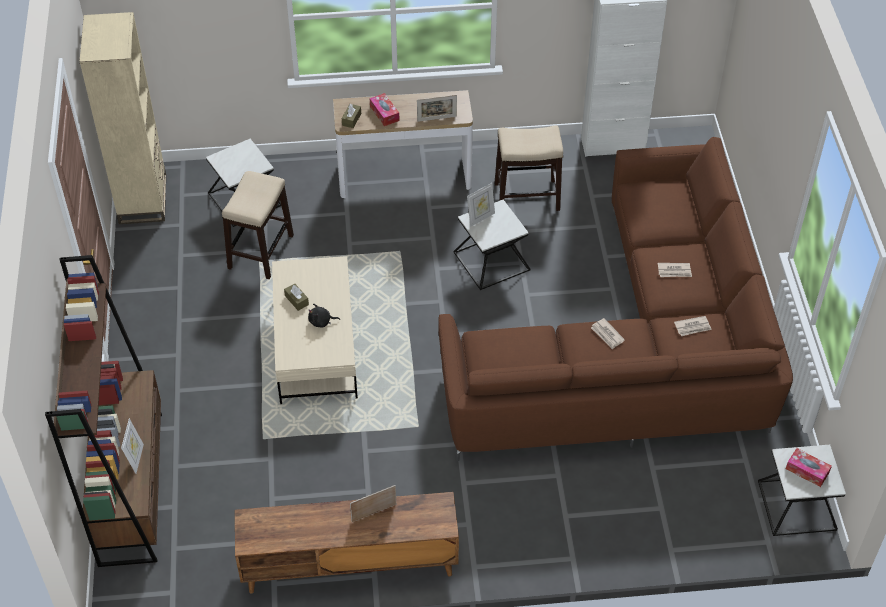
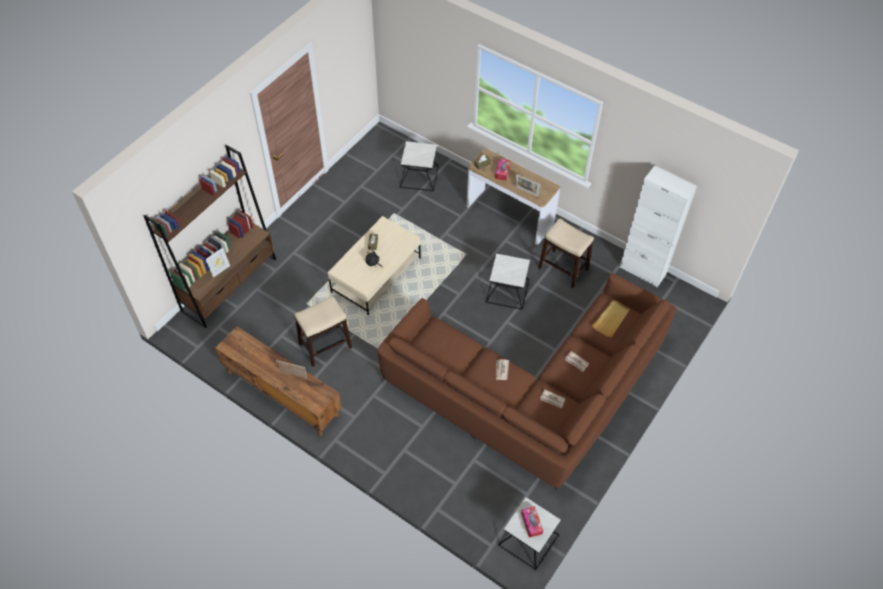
camera: 40 degrees right, 5 degrees up
beige bookcase [79,12,166,224] -> none
stool [222,171,294,279] -> stool moved to [294,296,352,367]
picture frame [467,183,495,227] -> none
none -> beige tray [592,300,630,337]

